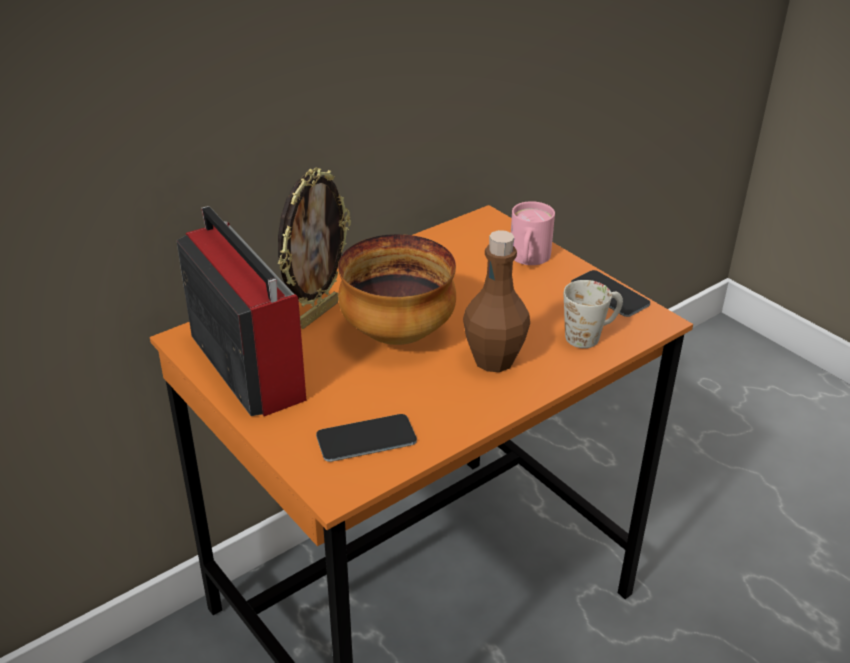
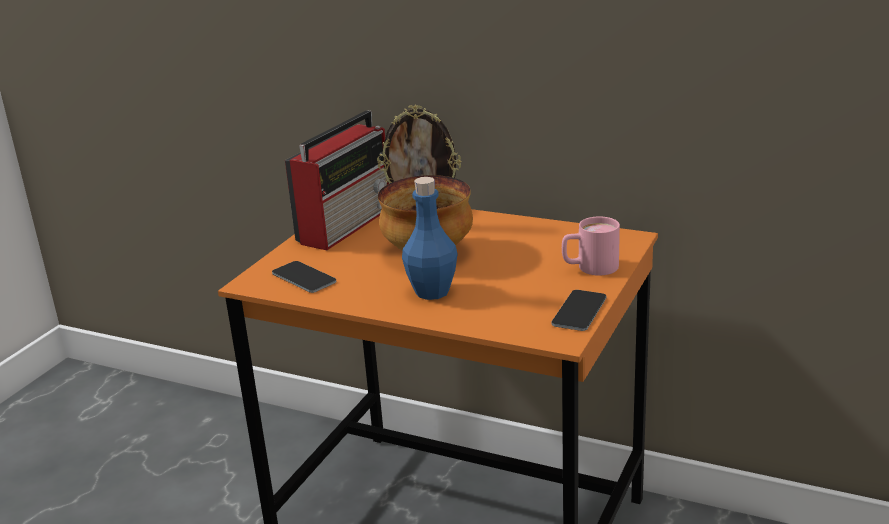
camera: 65 degrees right, 10 degrees down
brown bottle [463,230,530,372] -> blue bottle [402,177,458,300]
white mug [564,280,623,348] -> none

